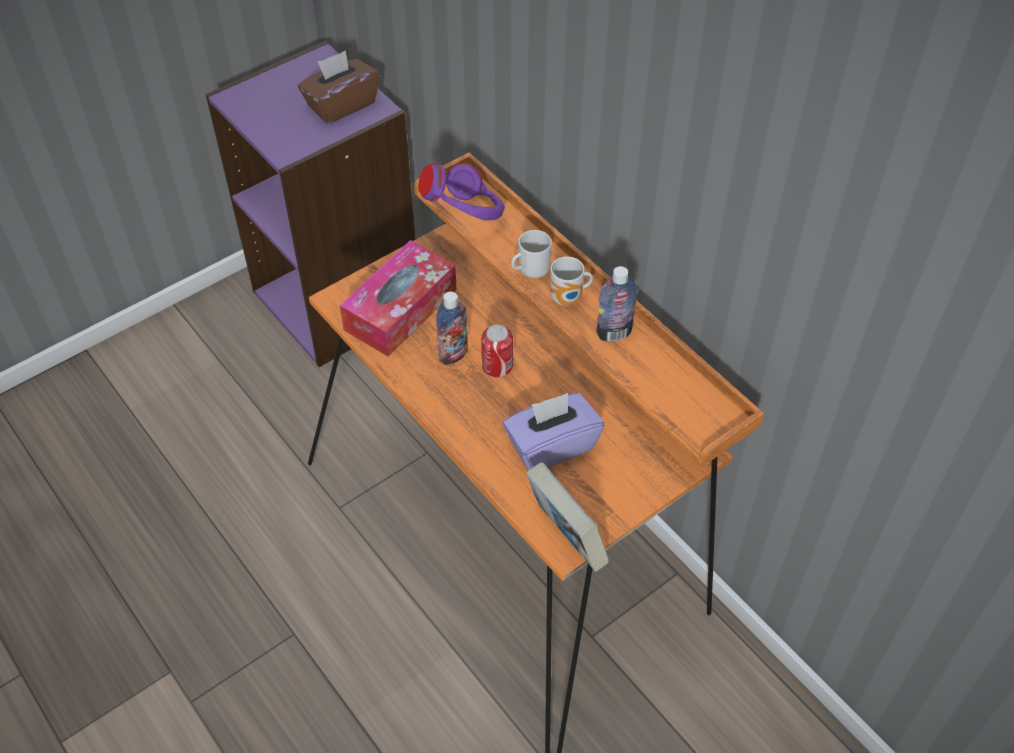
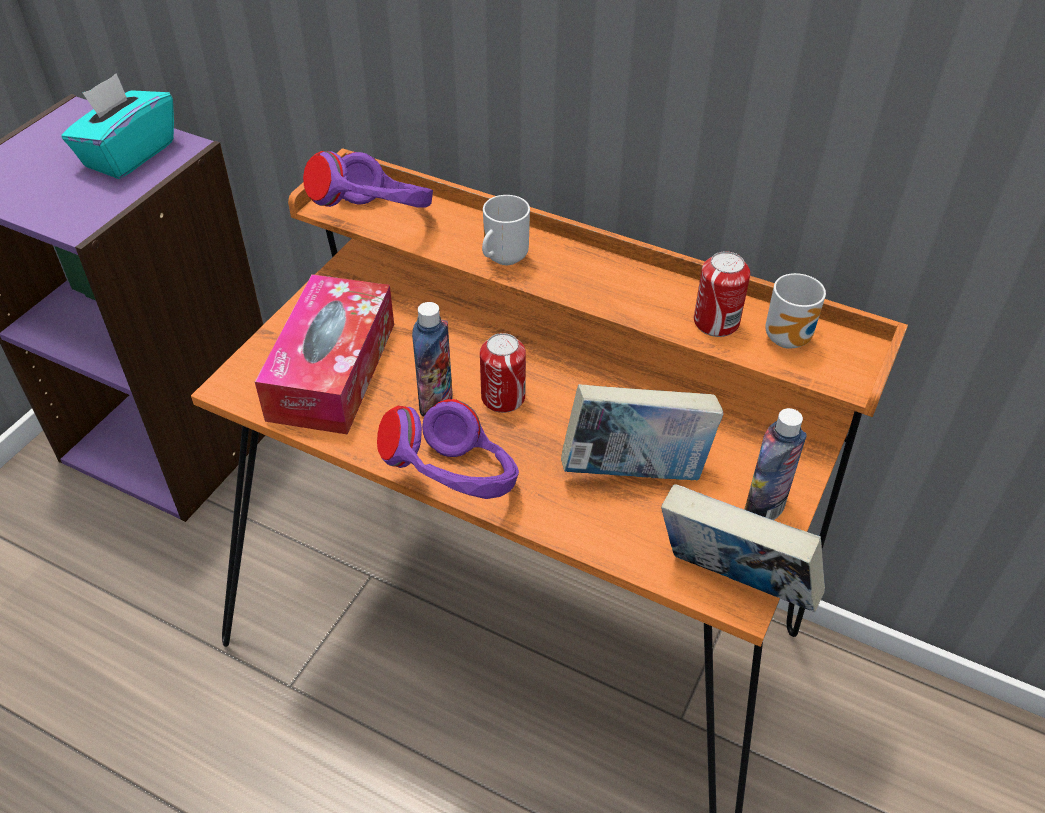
camera: 25 degrees left, 5 degrees down
brown tissue box [298,50,379,124] -> turquoise tissue box [61,73,174,179]
purple tissue box [503,393,604,471] -> book [561,384,723,480]
mug [550,257,593,306] -> mug moved to [765,273,826,349]
bottle [596,266,638,342] -> bottle moved to [744,408,807,520]
none -> purple headphones [377,399,519,499]
none -> can [694,251,750,337]

